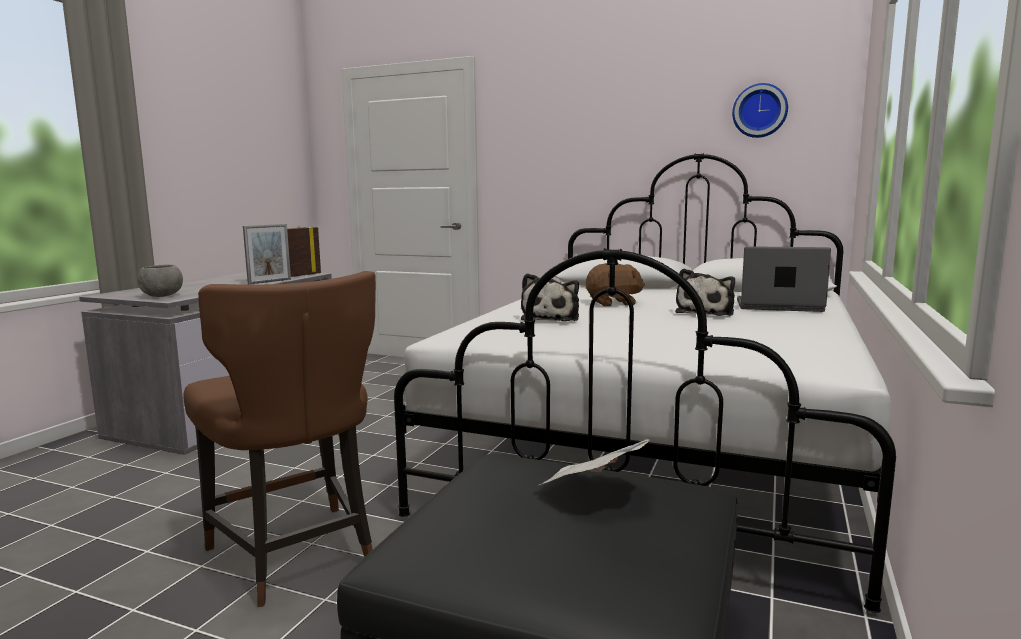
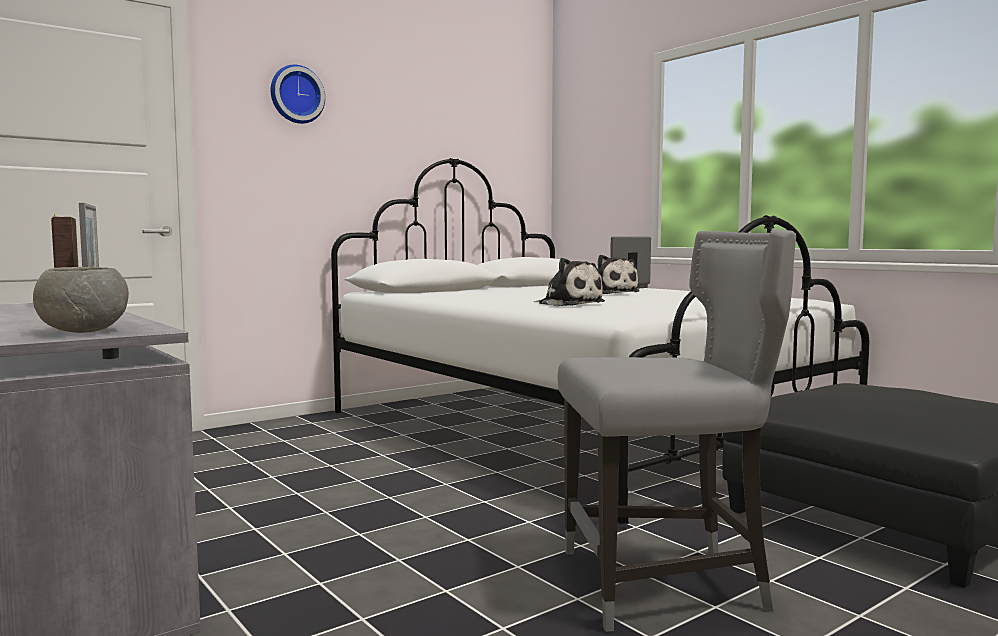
camera: 60 degrees left, 5 degrees down
brown chair [183,271,376,607] -> grey chair [558,229,796,632]
newspaper [539,437,653,485] -> none
brown plush toy [586,263,645,306] -> none
wall clock [732,83,788,138] -> wall clock moved to [271,65,325,124]

